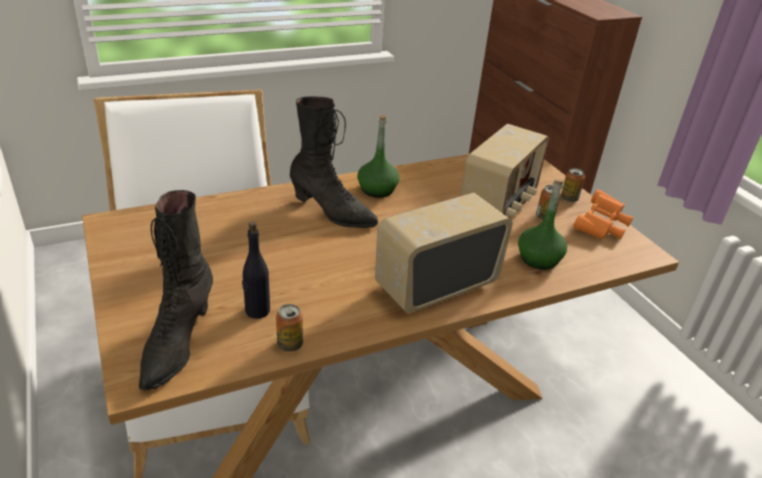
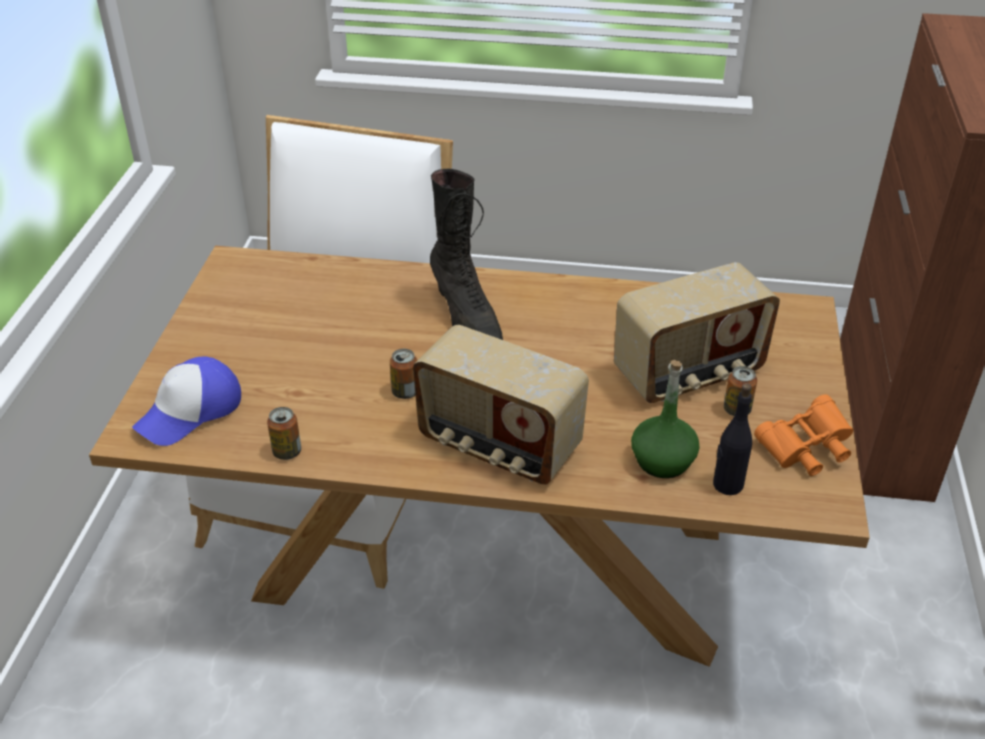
camera: 35 degrees right, 5 degrees up
black boot [139,190,213,391] -> cap [132,356,241,446]
black bottle [242,221,270,319] -> black bottle moved to [713,383,752,495]
green bottle [357,115,399,198] -> none
radio [375,193,513,313] -> radio turned 150 degrees counterclockwise [413,325,589,485]
can [561,168,585,202] -> can moved to [390,349,417,399]

